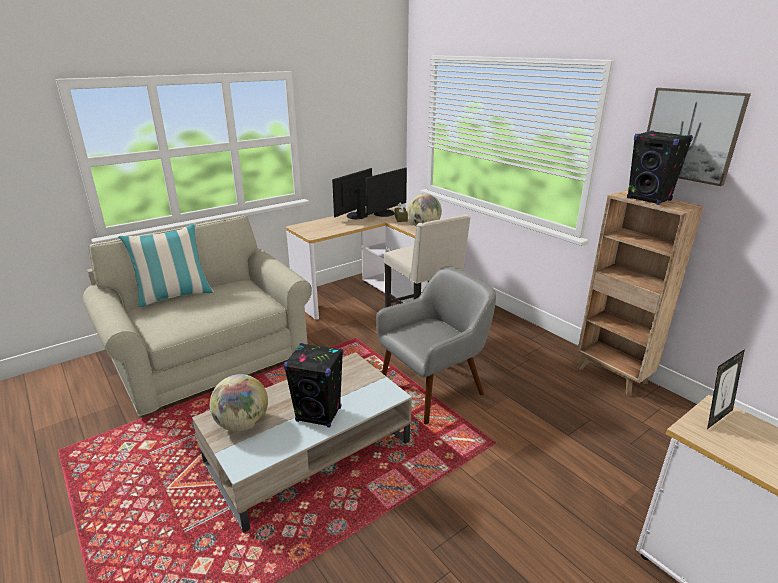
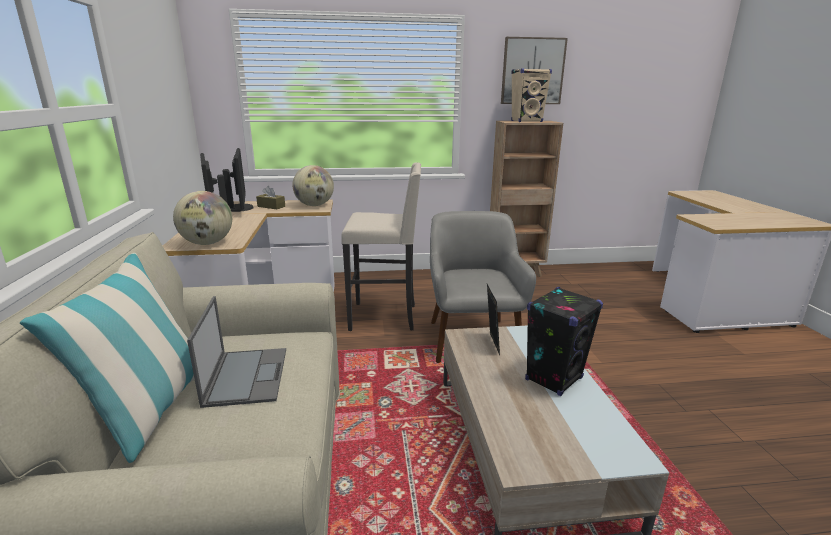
camera: 60 degrees left, 5 degrees down
globe [210,374,268,432] -> globe moved to [173,191,232,245]
black speaker [627,131,693,205] -> beige speaker [511,68,552,122]
picture frame [707,349,745,429] -> picture frame moved to [487,284,500,355]
none -> laptop [187,296,286,408]

